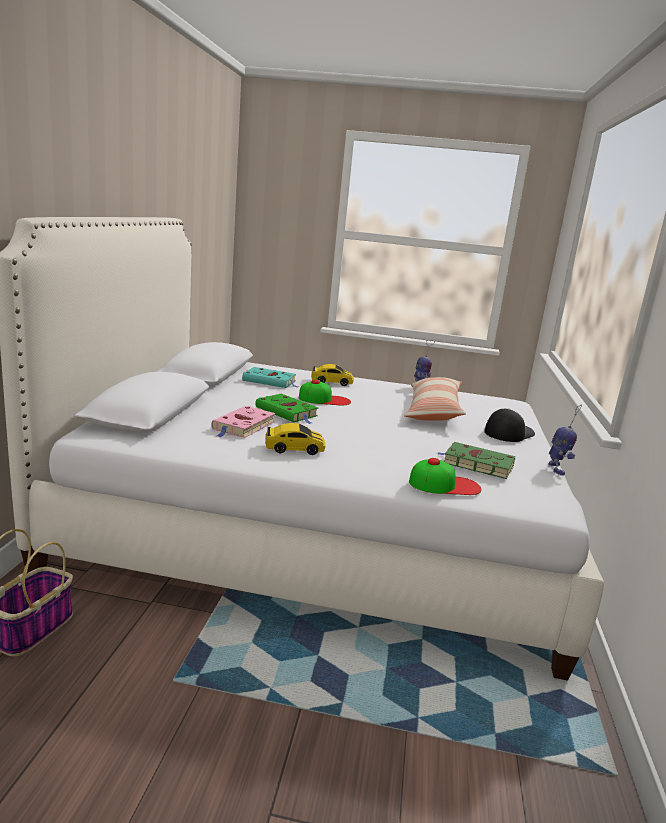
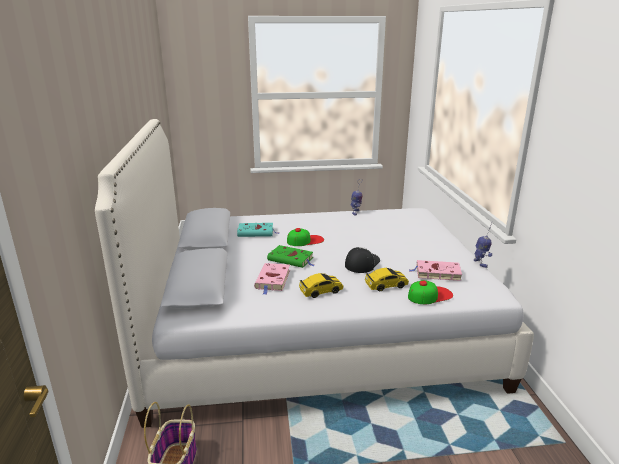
camera: 15 degrees left, 5 degrees up
toy car [311,364,354,386] -> toy car moved to [365,268,409,291]
pillow [404,377,466,420] -> none
green book [438,442,516,479] -> pink book [410,260,462,281]
cap [484,409,535,442] -> cap moved to [345,247,380,273]

